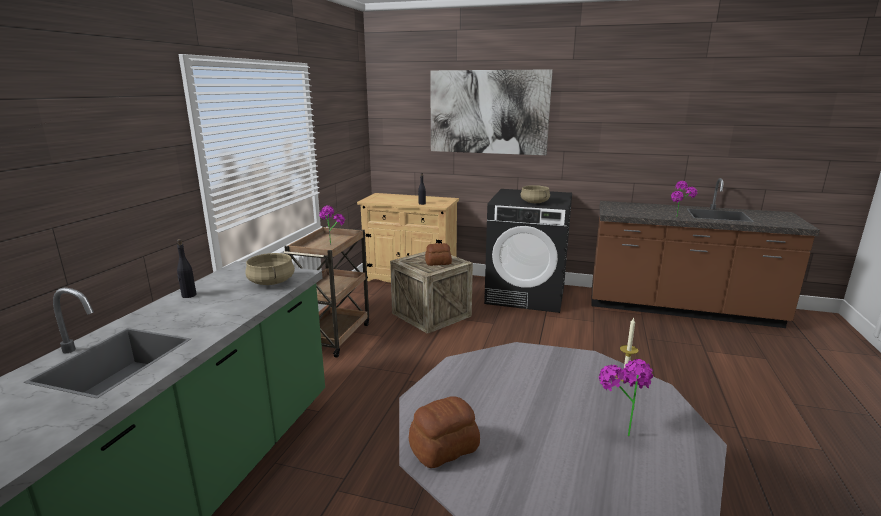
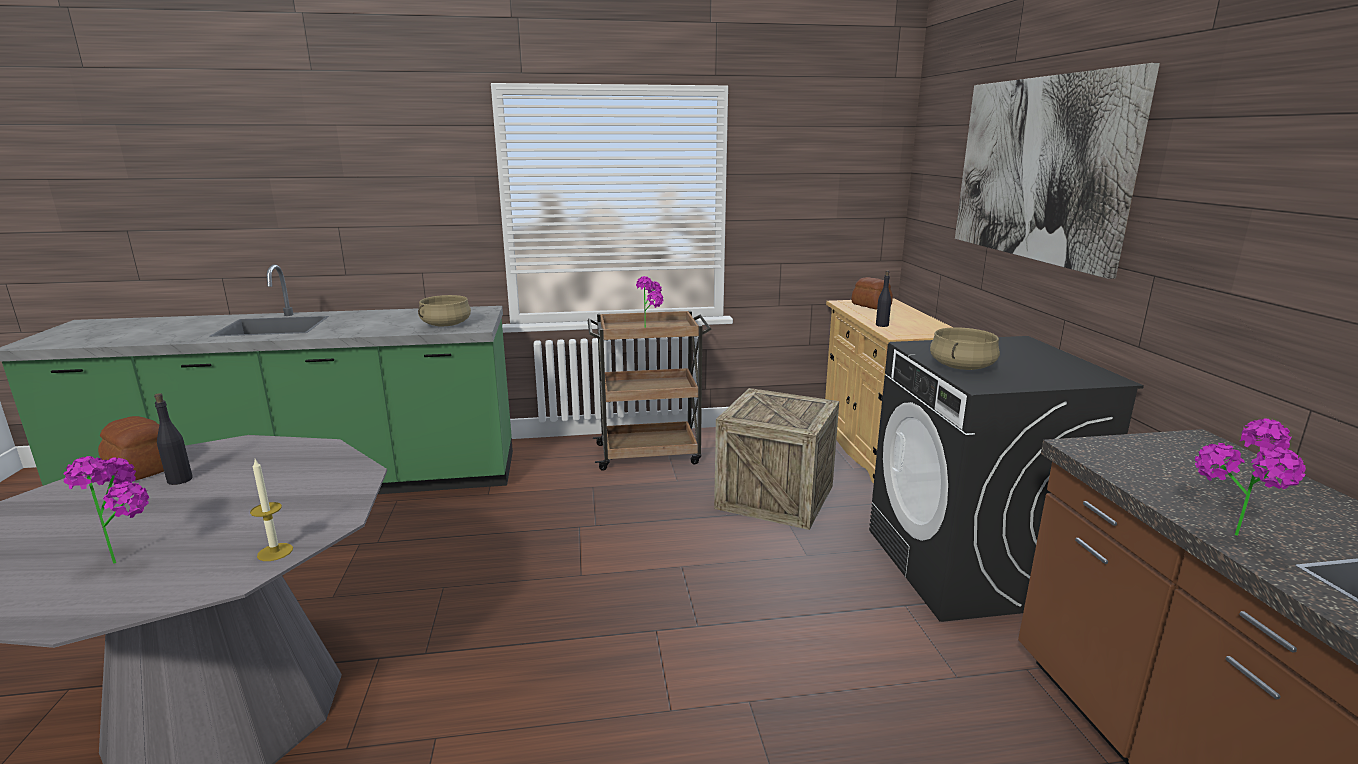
camera: 65 degrees right, 0 degrees up
black bottle [177,239,197,298] -> black bottle moved to [154,393,193,485]
bread [425,243,452,266] -> bread moved to [852,277,893,309]

